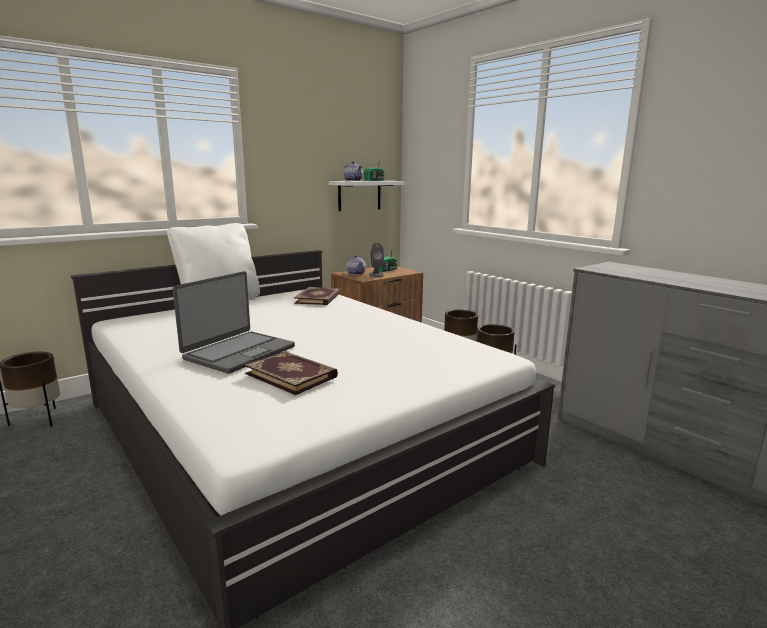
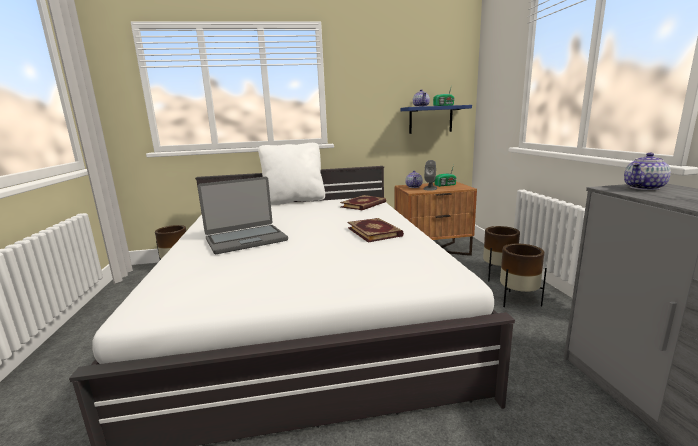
camera: 30 degrees right, 0 degrees up
book [244,351,338,395] -> book moved to [348,218,404,243]
white shelf [329,181,405,211] -> blue shelf [400,105,472,134]
none -> teapot [624,153,671,190]

